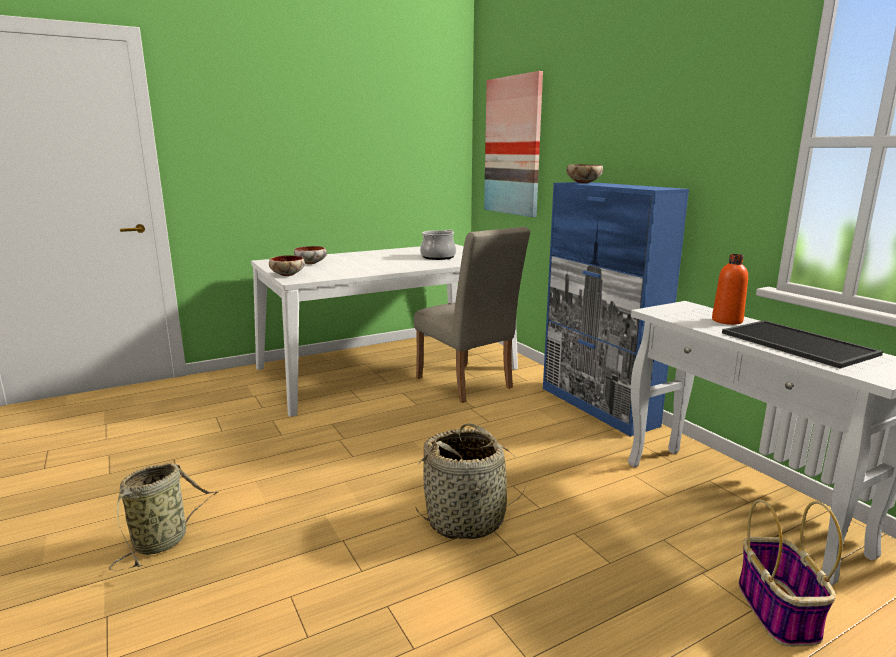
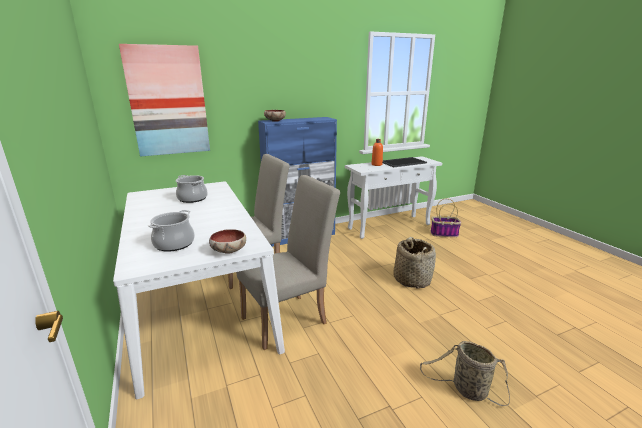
camera: 85 degrees left, 5 degrees up
bowl [294,246,327,264] -> cooking pot [148,210,195,252]
none -> beige chair [236,175,340,350]

